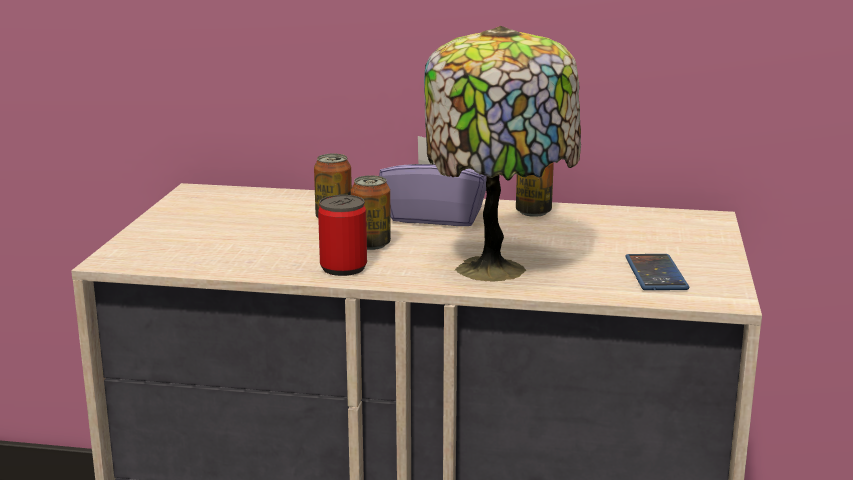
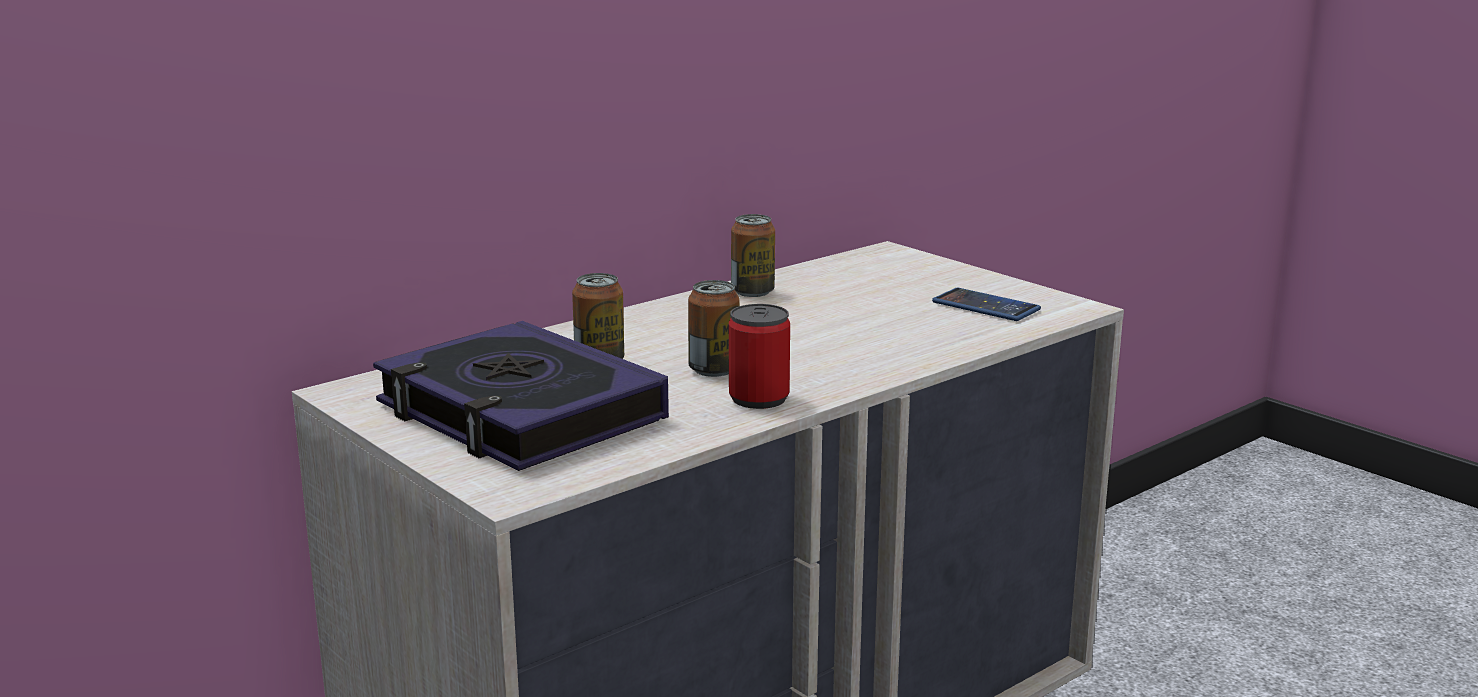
camera: 50 degrees left, 0 degrees up
purple tissue box [379,136,487,226] -> none
table lamp [424,26,581,282] -> none
none -> book [373,321,669,471]

